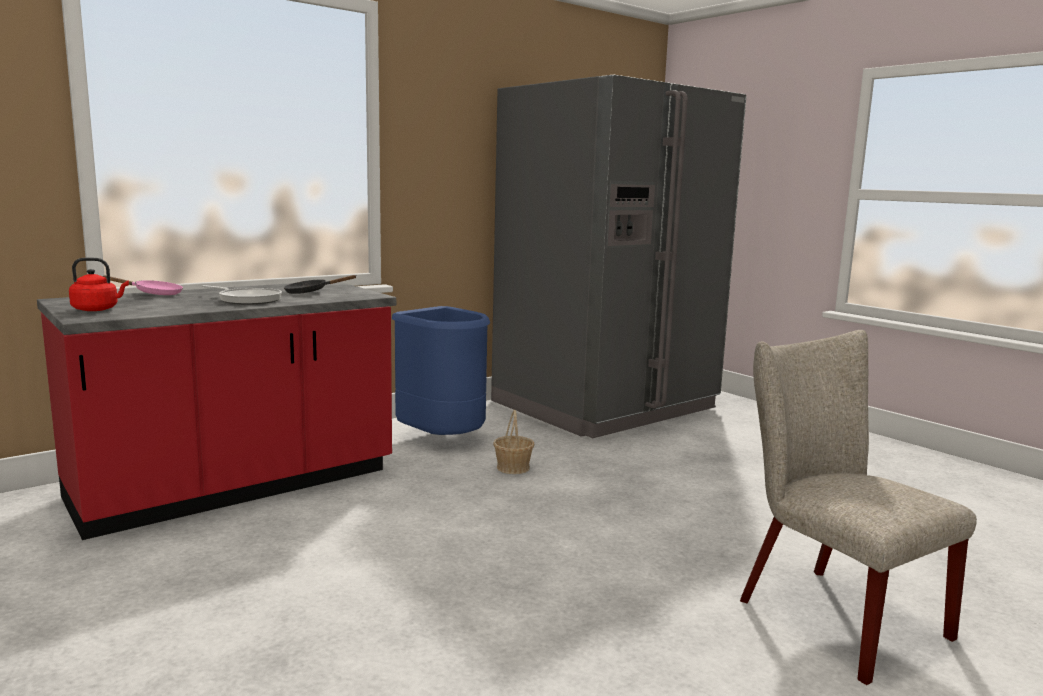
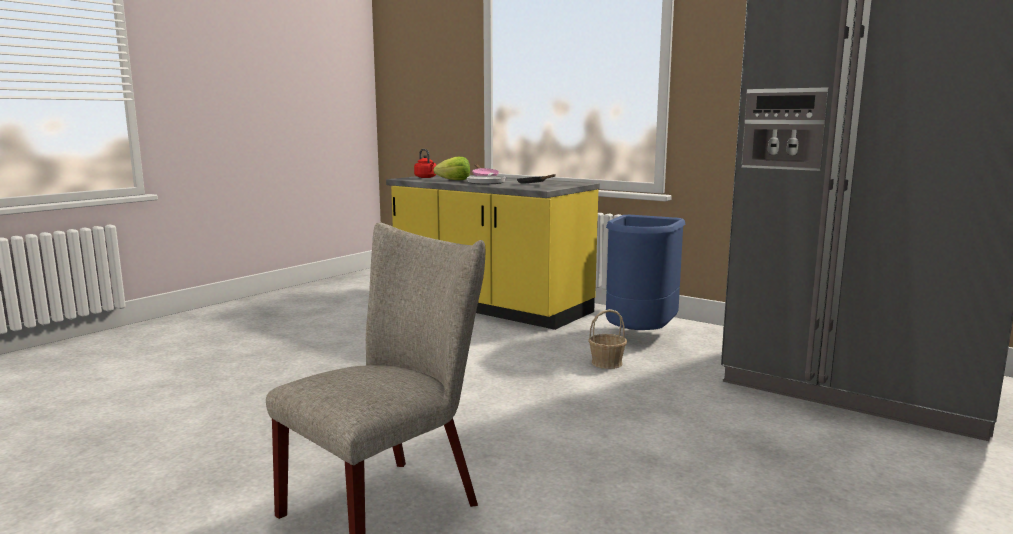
camera: 75 degrees right, 0 degrees up
red counter [37,281,396,540] -> yellow counter [386,175,600,330]
none -> lettuce [433,157,470,180]

